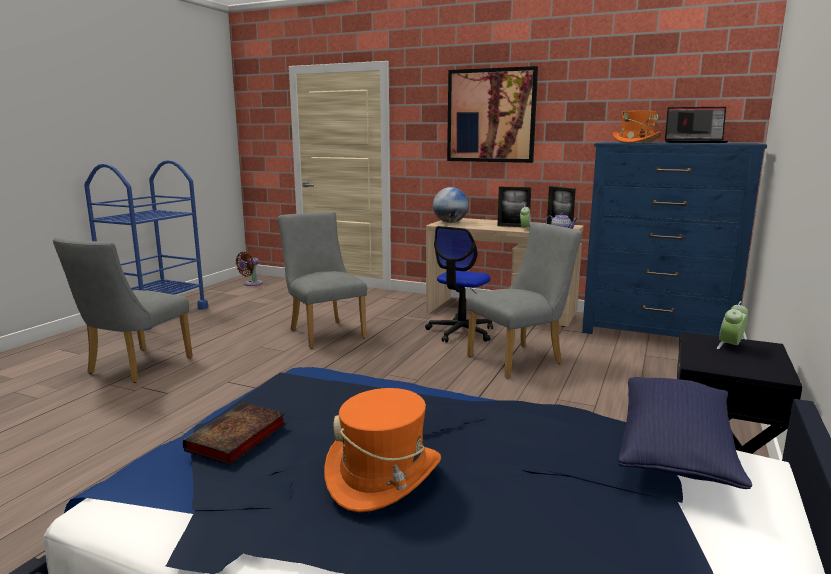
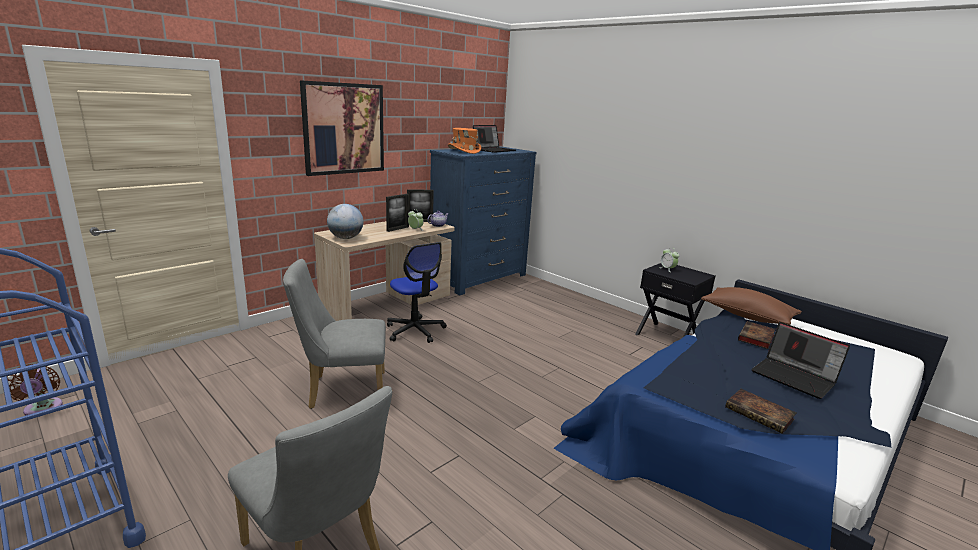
camera: 70 degrees left, 5 degrees up
orange hat [324,388,441,512] -> laptop [751,322,850,399]
grey chair [467,222,582,379] -> none
blue pillow [618,377,752,489] -> brown pillow [701,287,802,325]
none -> book [738,321,776,349]

